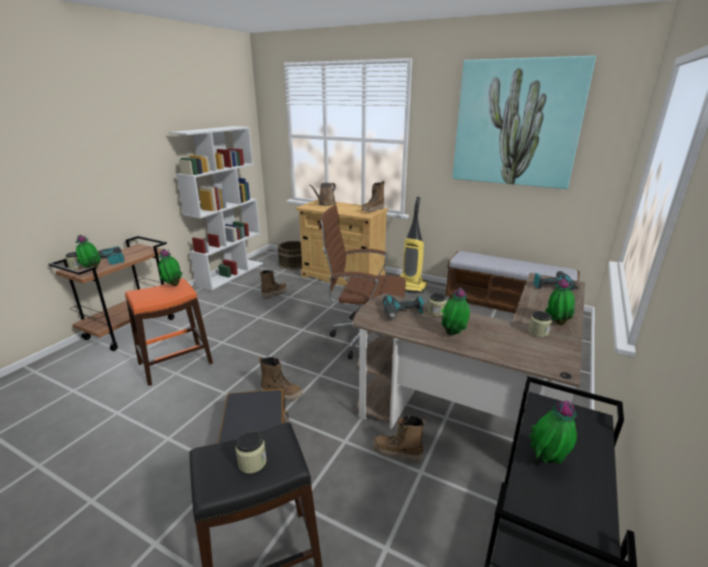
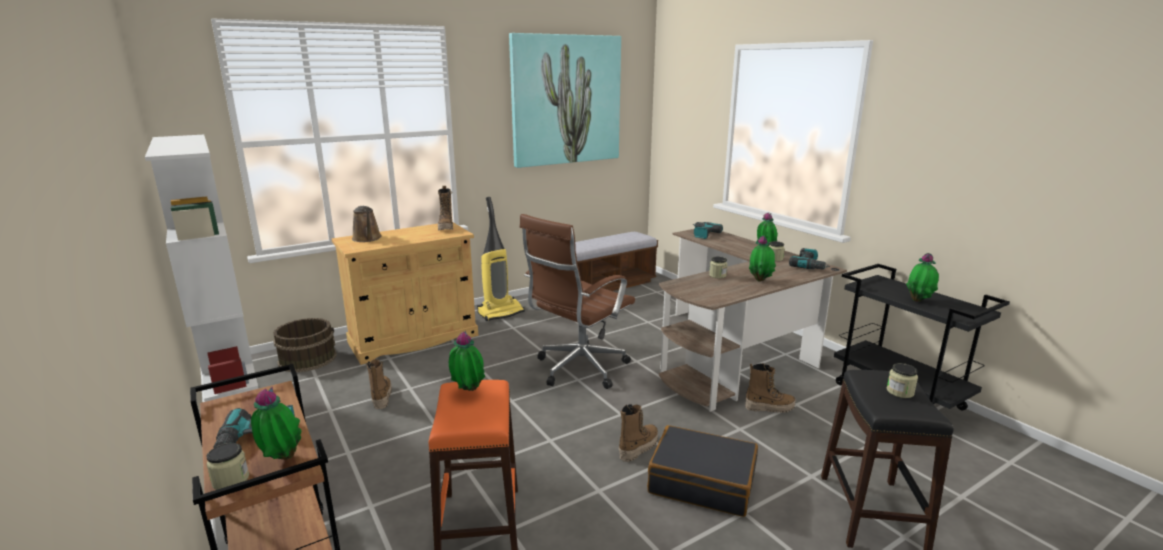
camera: 60 degrees left, 5 degrees down
boot [373,415,425,462] -> boot turned 135 degrees counterclockwise [745,363,795,413]
power drill [383,295,424,319] -> power drill moved to [789,248,830,270]

